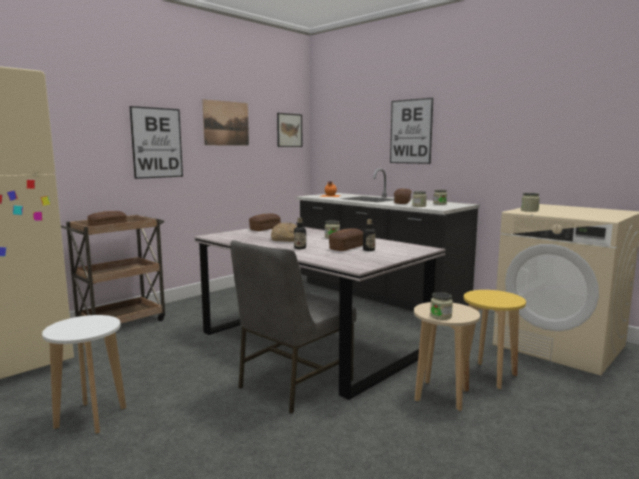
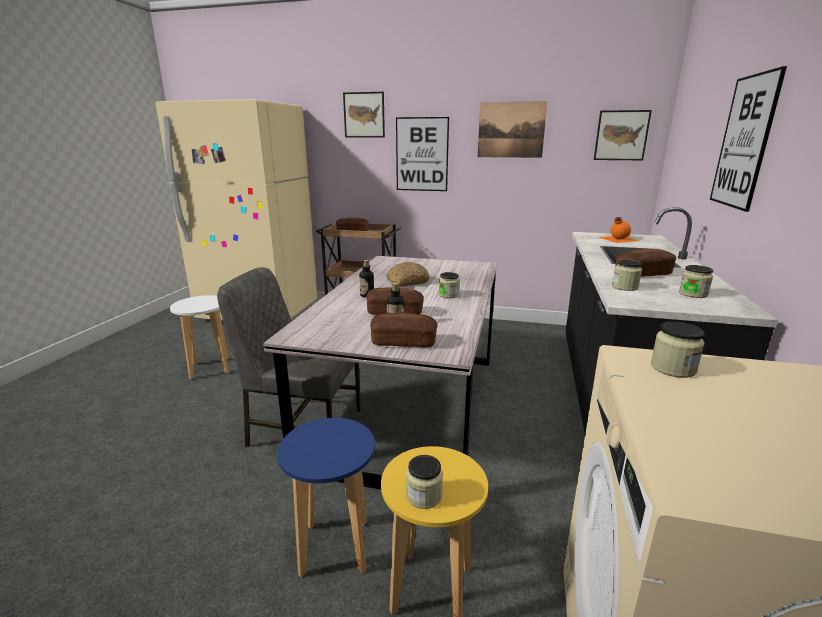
camera: 60 degrees right, 10 degrees up
bread [249,214,281,231] -> bread moved to [370,313,437,347]
beige stool [414,302,480,411] -> blue stool [277,418,375,577]
jar [430,292,453,320] -> jar moved to [406,455,443,509]
none -> picture [343,92,385,137]

